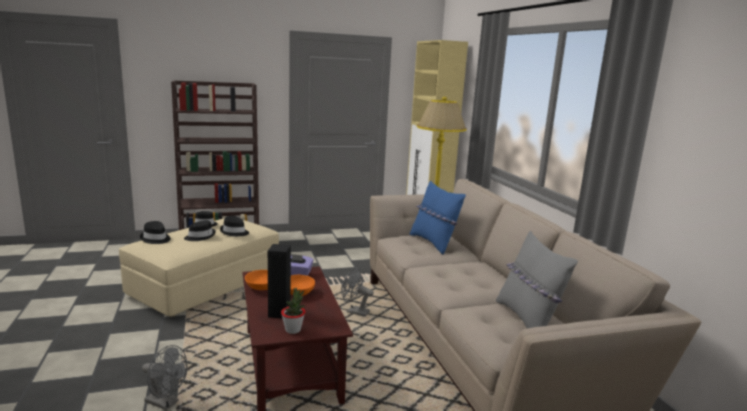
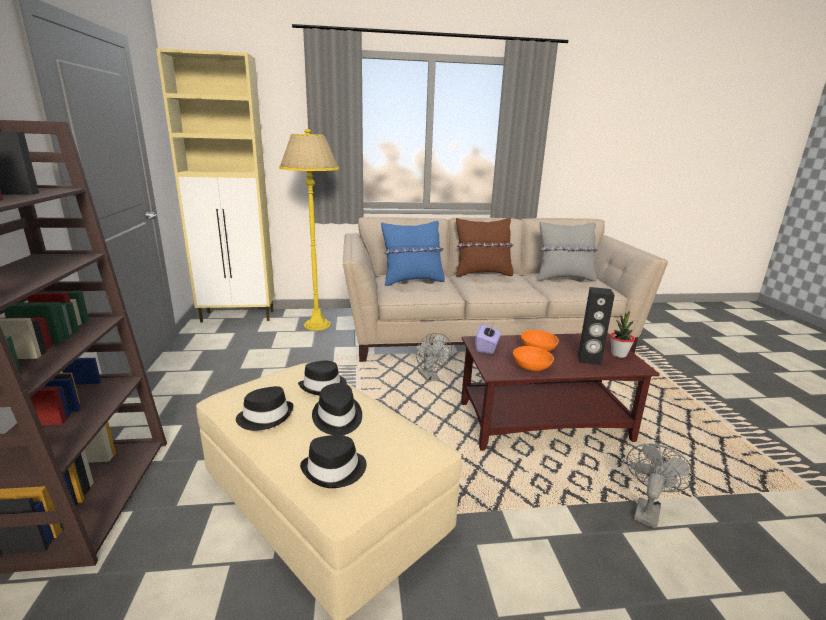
camera: 80 degrees left, 5 degrees up
grey fan [341,269,373,317] -> grey fan turned 60 degrees counterclockwise [416,333,452,382]
none -> brown pillow [456,218,514,277]

